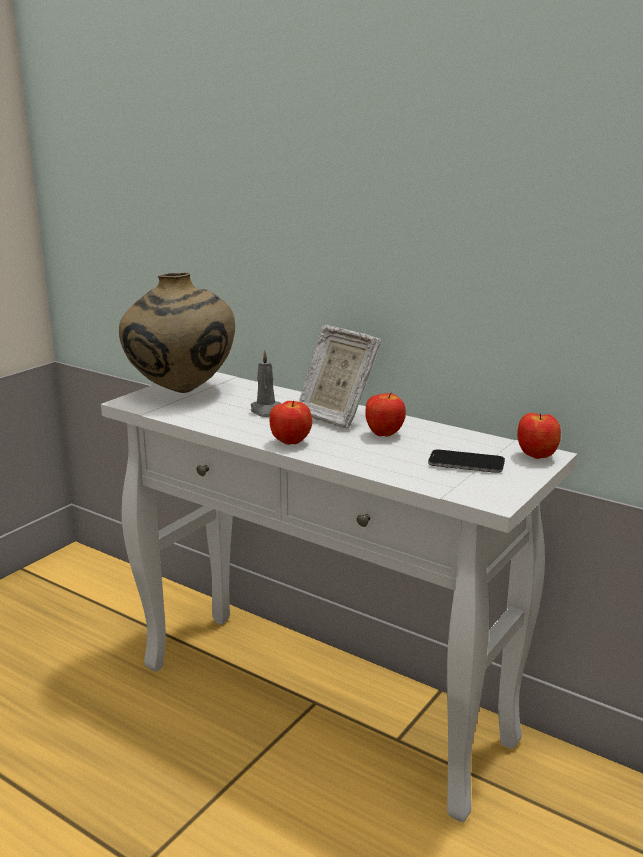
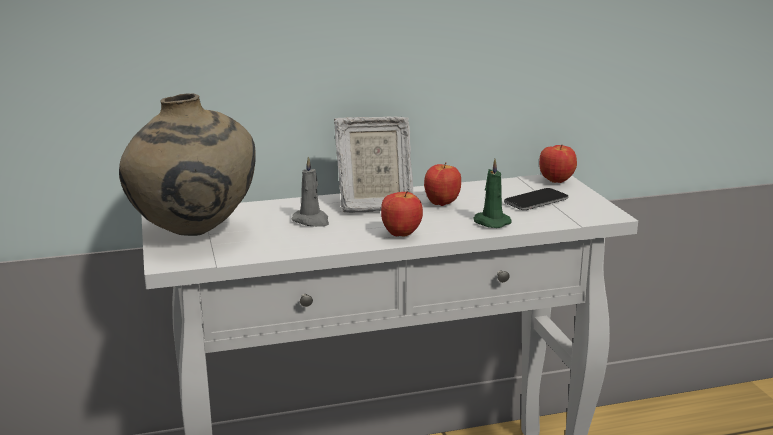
camera: 50 degrees left, 0 degrees up
none -> green candle [473,159,511,228]

